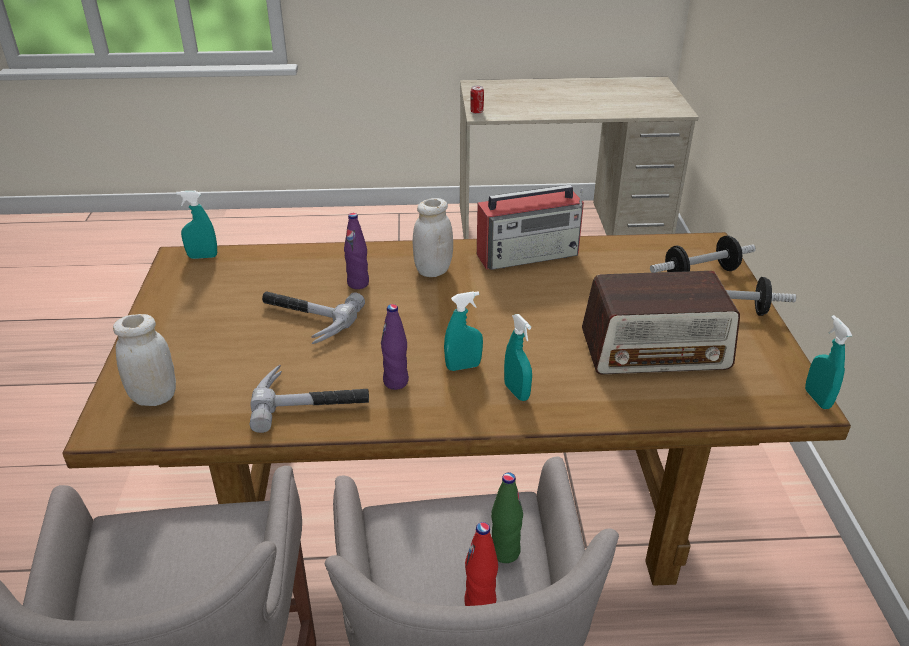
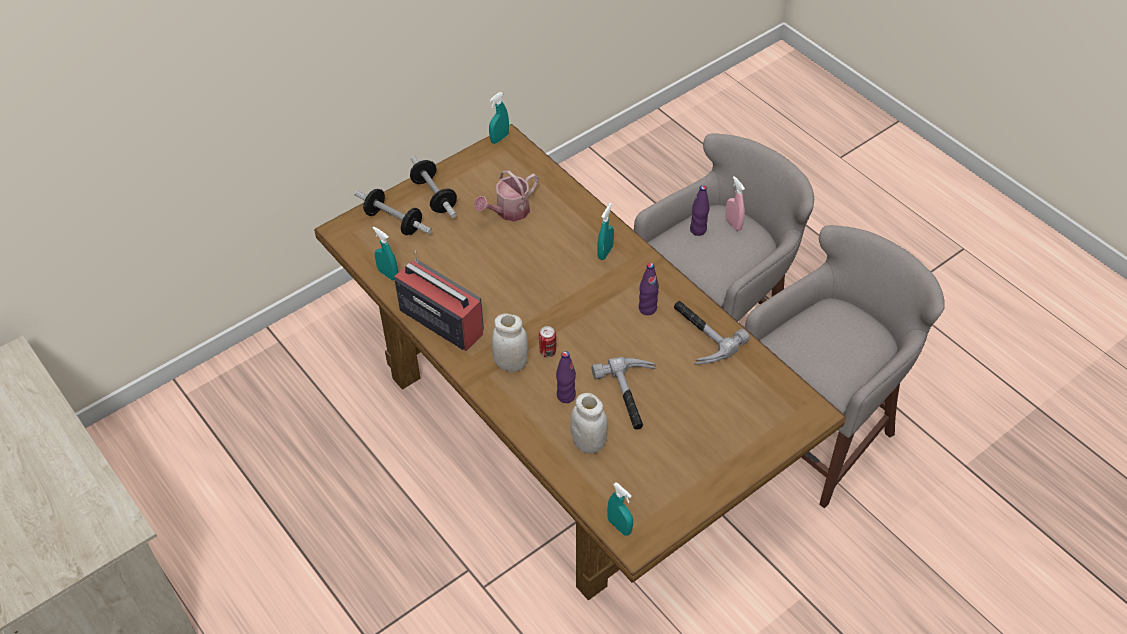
camera: 125 degrees left, 15 degrees up
white jar [113,314,176,406] -> white jar moved to [570,393,608,454]
turquoise spray bottle [444,291,483,371] -> turquoise spray bottle moved to [373,227,398,280]
red bottle [464,522,498,606] -> pink spray bottle [725,176,745,231]
can [470,86,484,114] -> can moved to [539,326,556,357]
green bottle [491,472,523,563] -> purple bottle [690,185,709,236]
radio [582,271,740,374] -> watering can [474,170,538,221]

